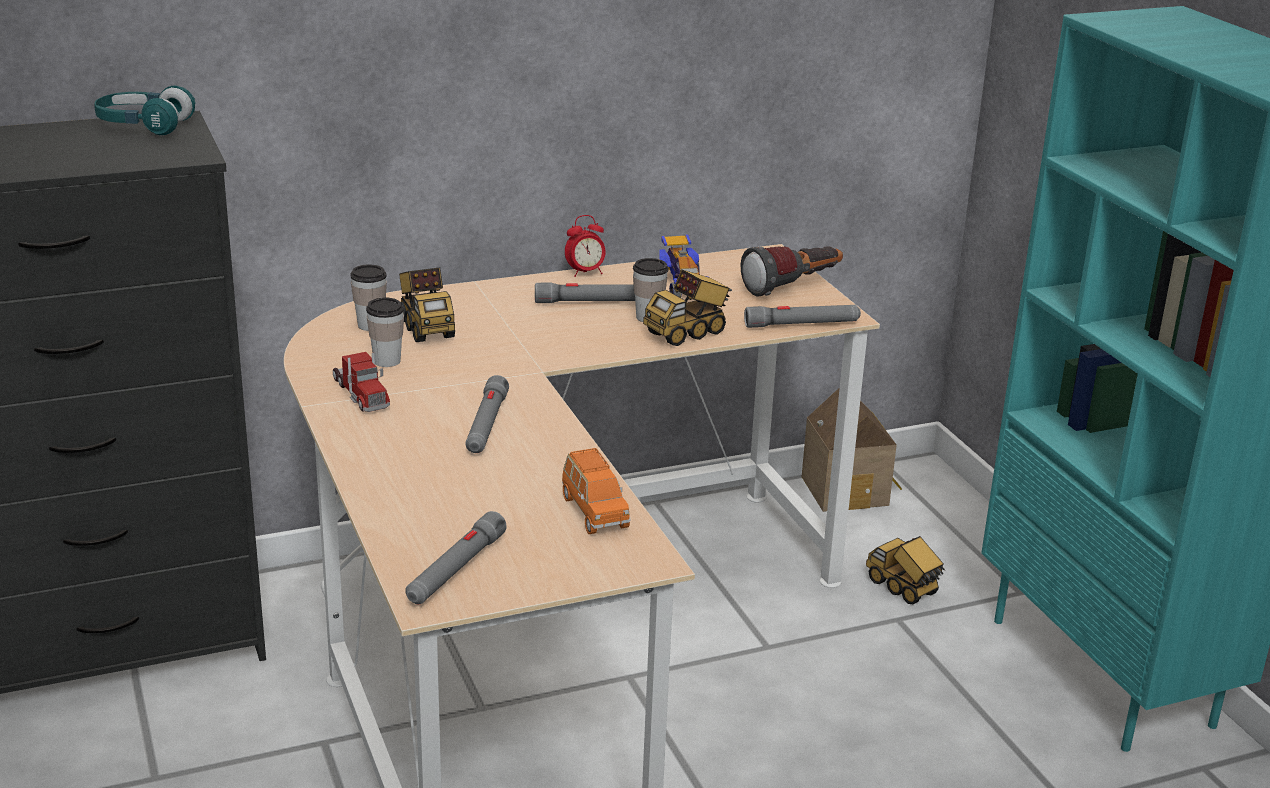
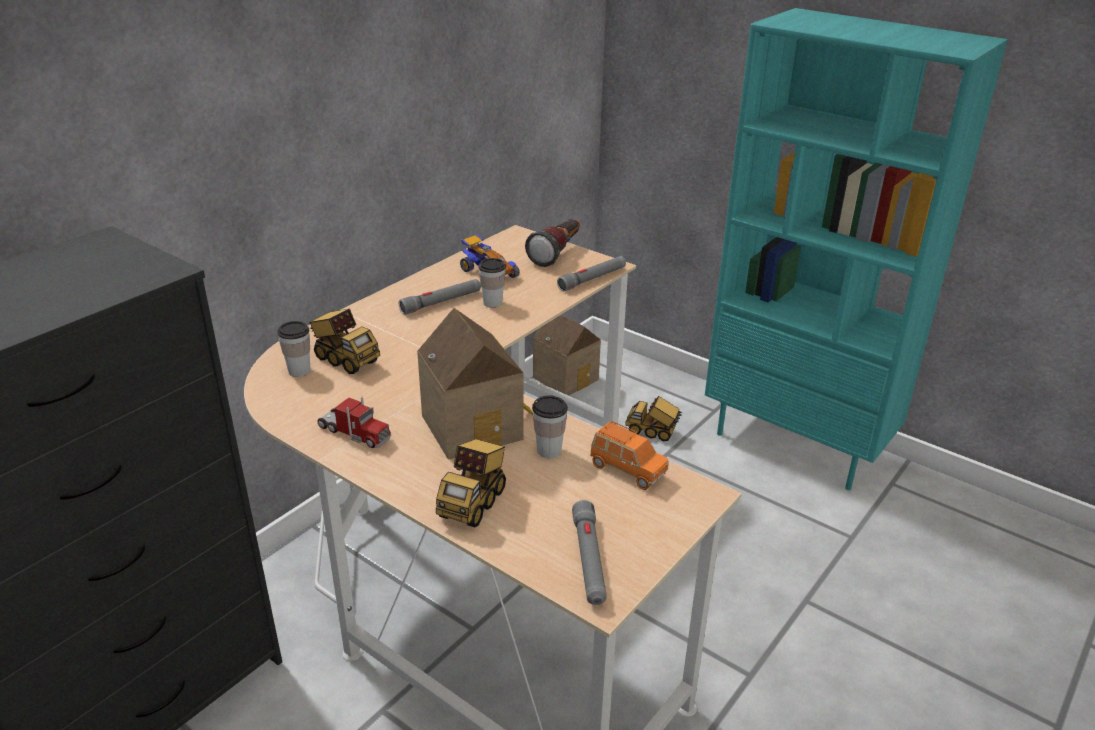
camera: 30 degrees left, 5 degrees up
turquoise headphones [94,86,195,135] -> none
cup [366,297,404,367] -> cup moved to [532,395,568,458]
grey flashlight [465,375,509,453] -> toy house [417,308,533,460]
alarm clock [565,215,606,277] -> none
toy truck [643,269,732,346] -> toy truck moved to [436,439,506,527]

